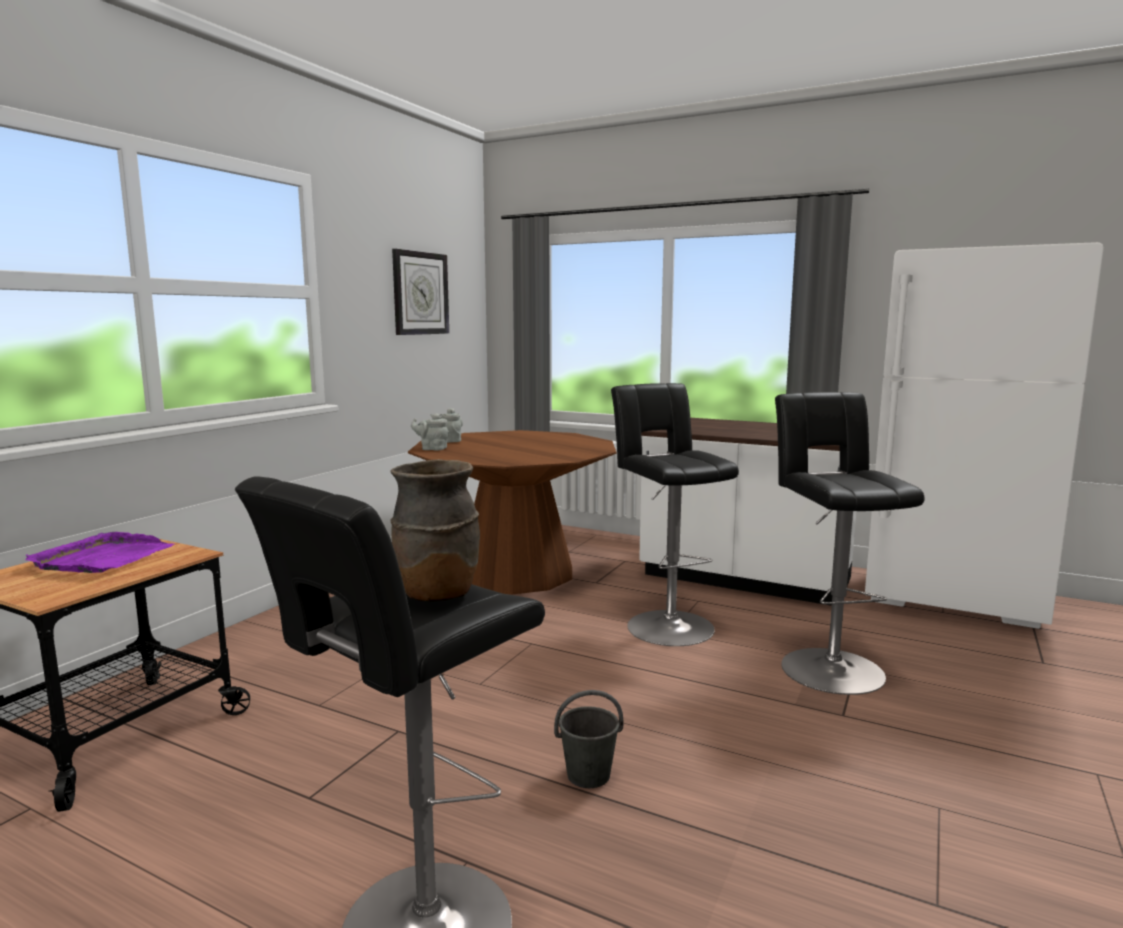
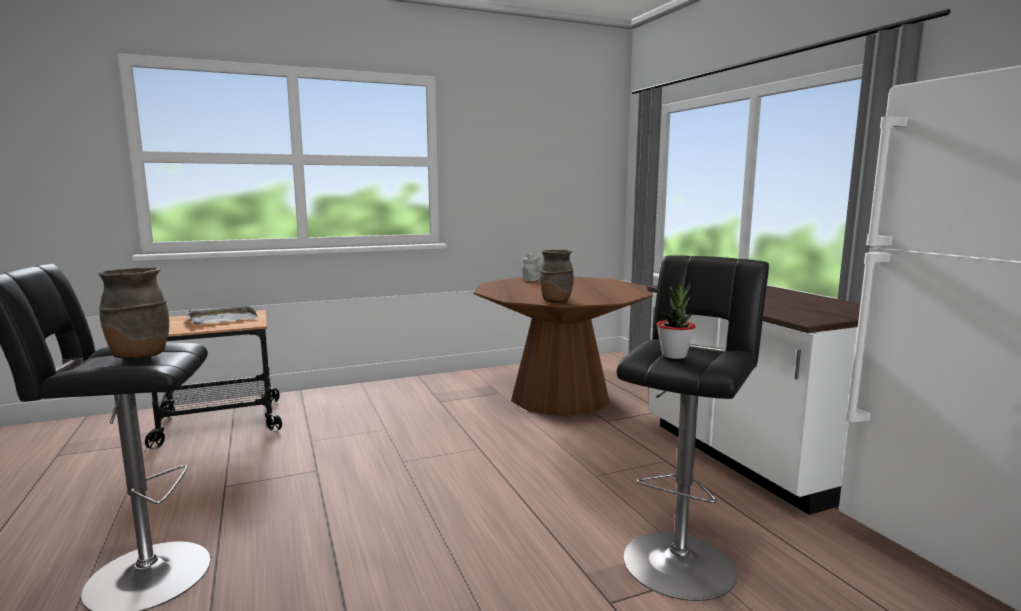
camera: 40 degrees right, 0 degrees up
purple tray [25,532,174,573] -> grey tray [186,306,259,324]
wall clock [392,249,449,335] -> none
grey teapot [411,413,449,451] -> none
grey bucket [554,690,623,788] -> none
black stool [611,383,739,646] -> none
none -> brown vase [540,250,574,303]
none -> potted plant [657,283,695,359]

